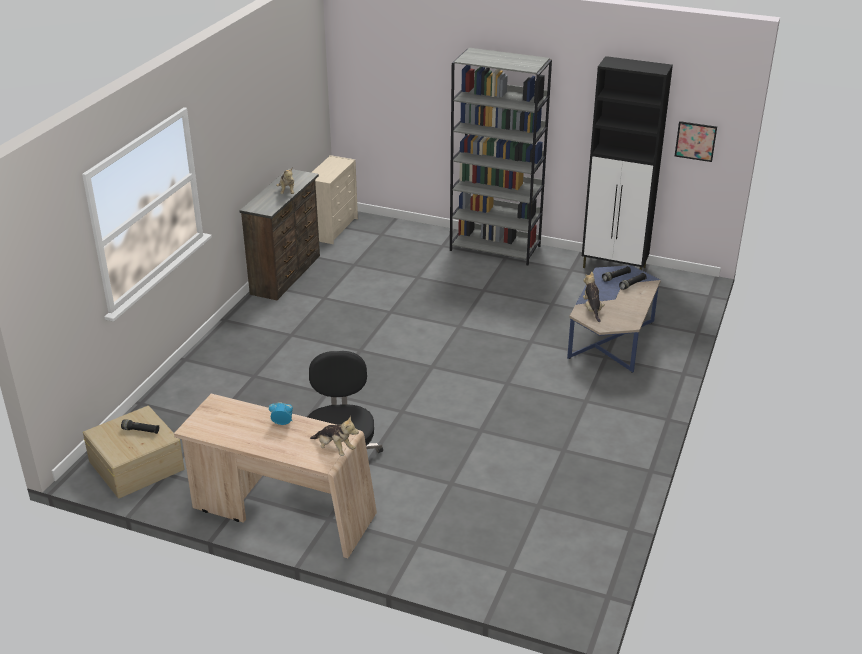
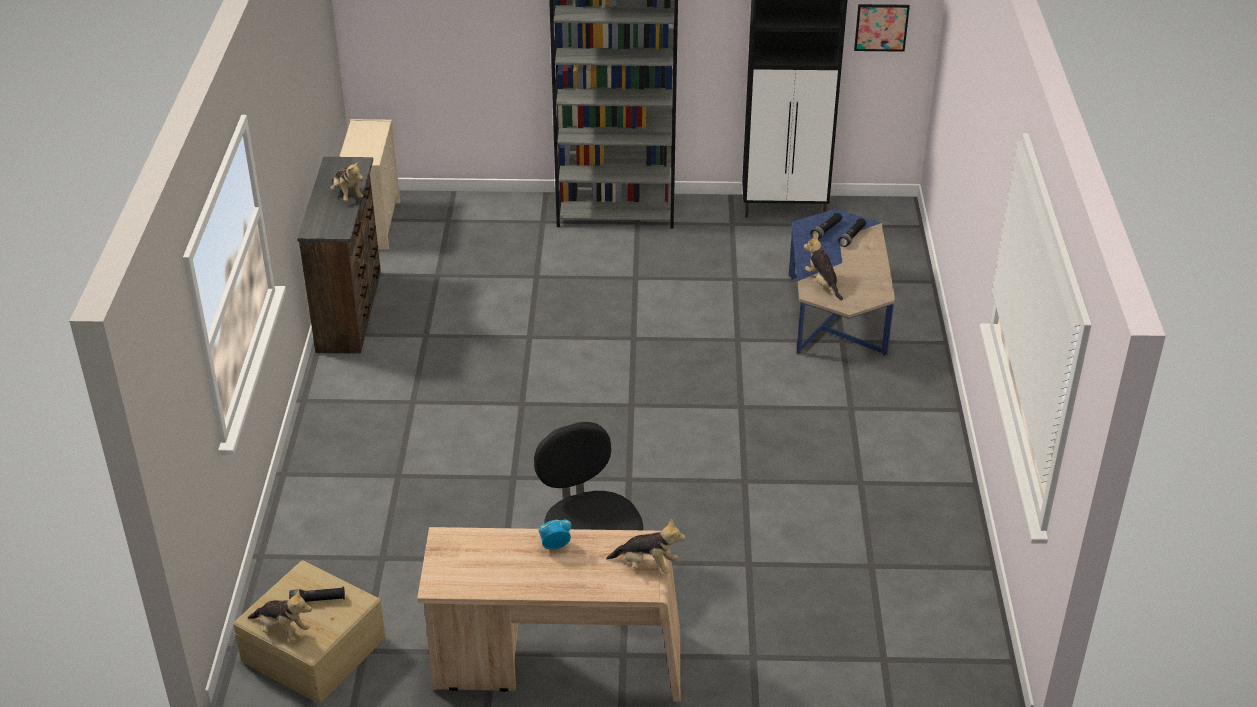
camera: 20 degrees left, 5 degrees up
none -> plush toy [248,589,312,641]

